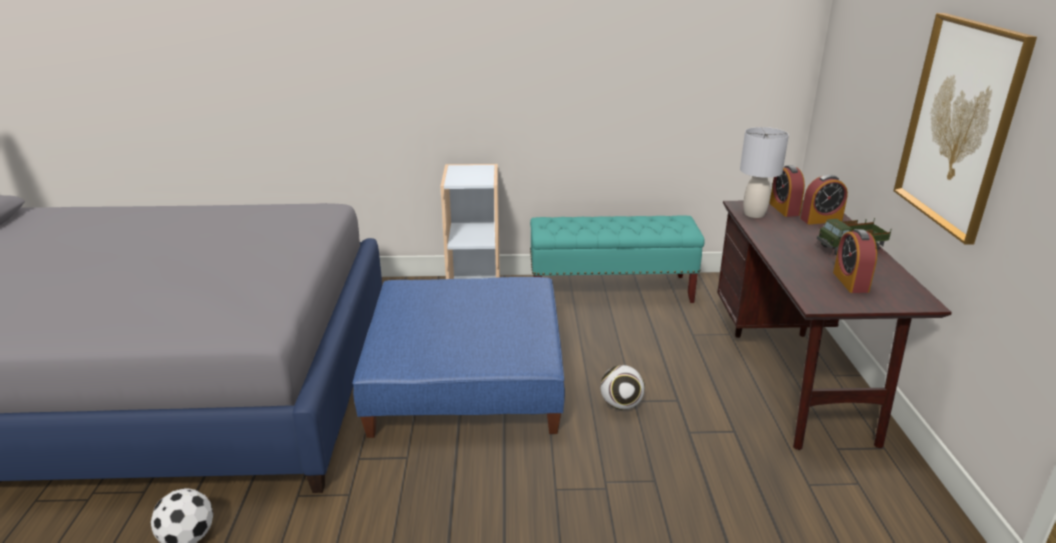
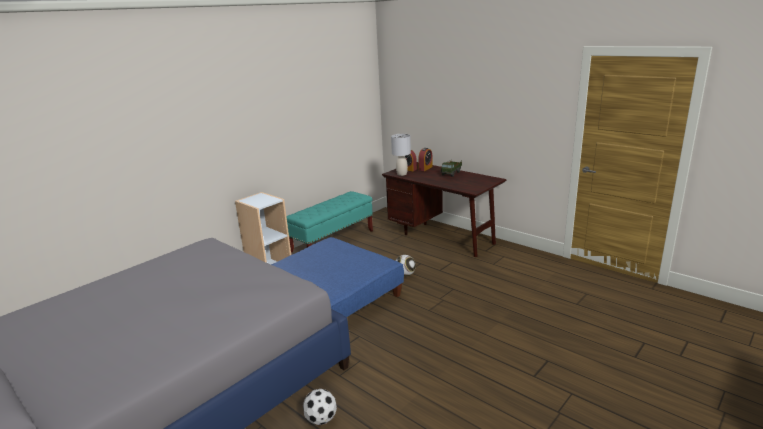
camera: 45 degrees left, 5 degrees down
alarm clock [833,229,877,293] -> none
picture [894,13,1037,245] -> none

